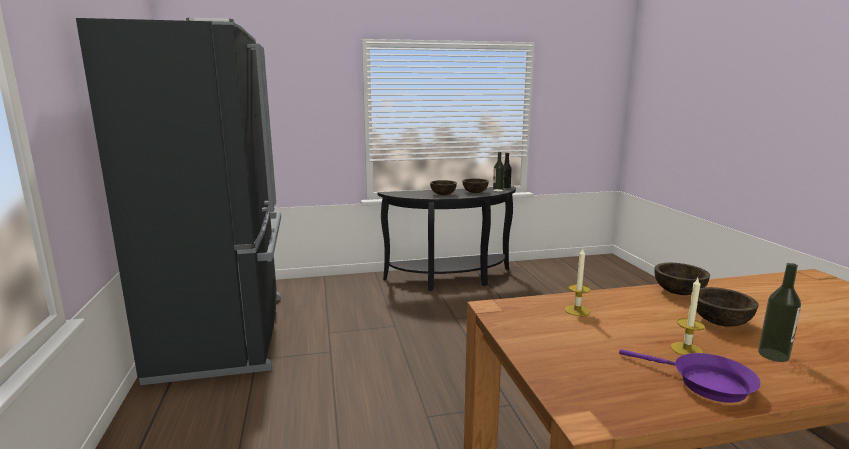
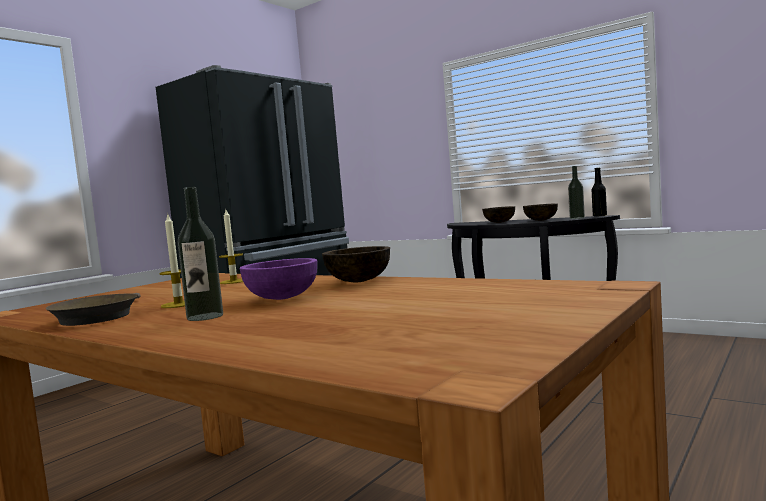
camera: 50 degrees right, 10 degrees down
purple frying pan [619,349,761,403] -> brown frying pan [46,293,141,326]
brown bowl [696,287,759,327] -> purple bowl [239,258,317,300]

